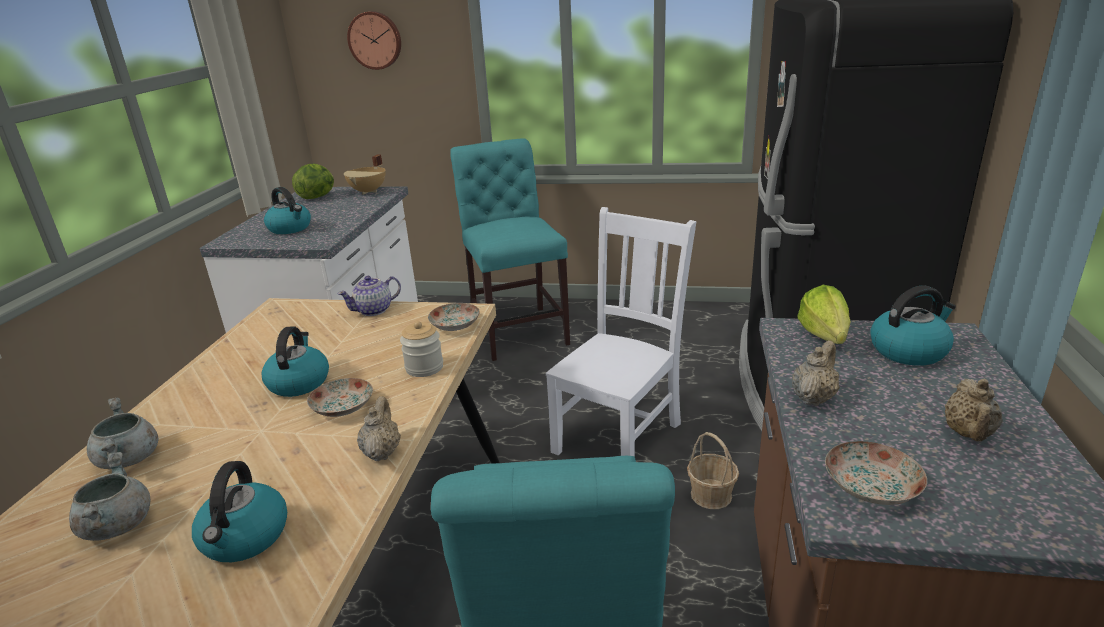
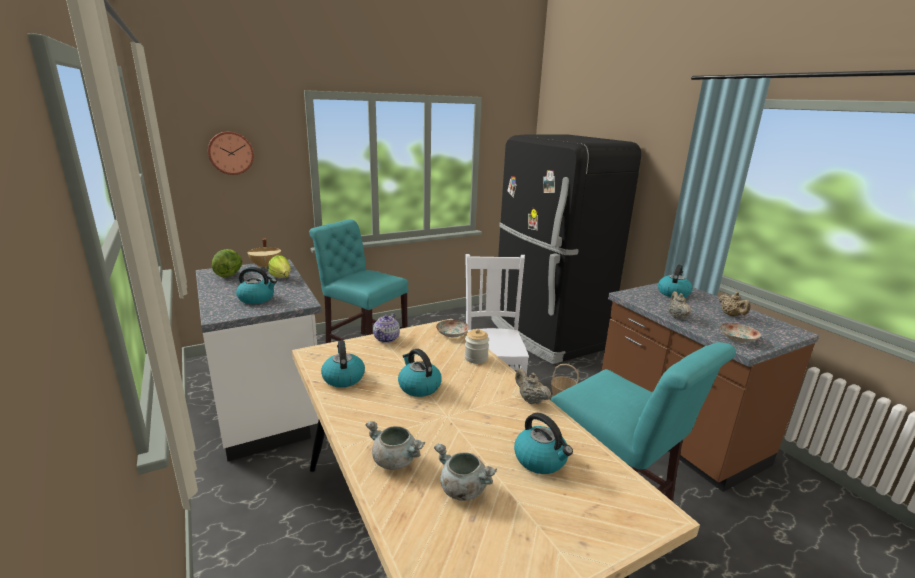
camera: 40 degrees left, 5 degrees down
plate [307,378,373,417] -> none
lettuce [797,285,851,344] -> lettuce moved to [268,255,291,278]
none -> kettle [321,340,365,388]

